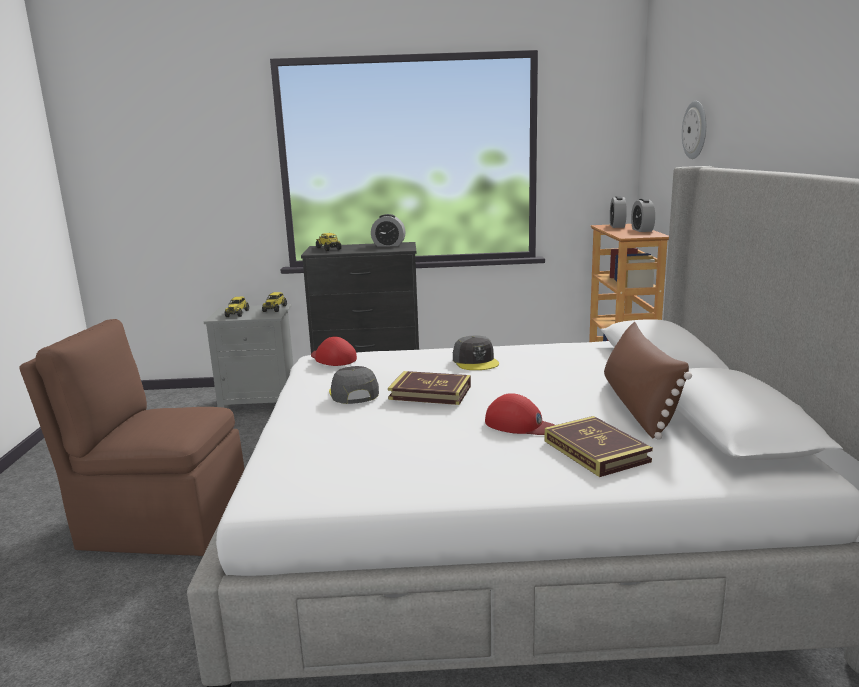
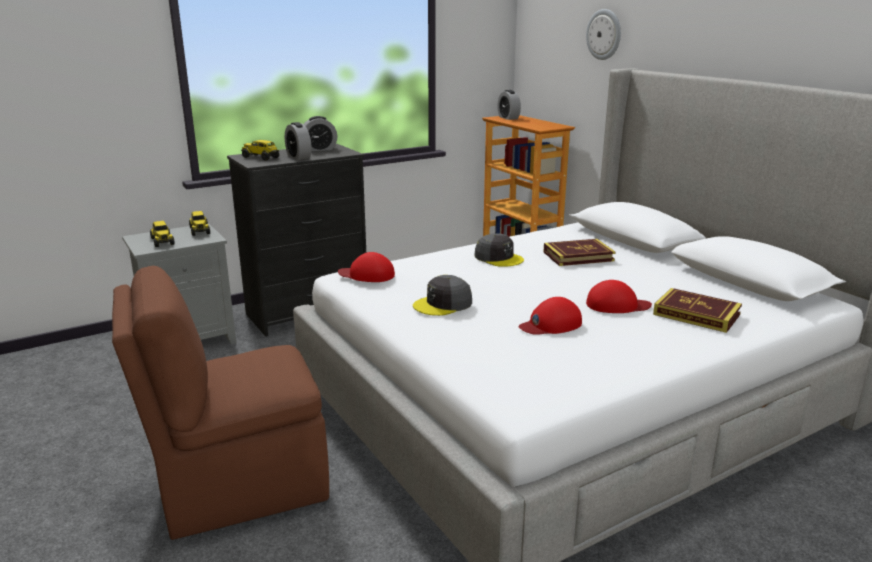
camera: 30 degrees left, 5 degrees up
grey cap [329,366,379,404] -> grey cap turned 75 degrees counterclockwise [413,275,472,316]
book [388,371,471,405] -> book moved to [543,239,615,266]
brown pillow [604,322,692,440] -> none
alarm clock [631,198,655,232] -> alarm clock moved to [285,122,312,160]
none -> red cap [518,297,582,335]

